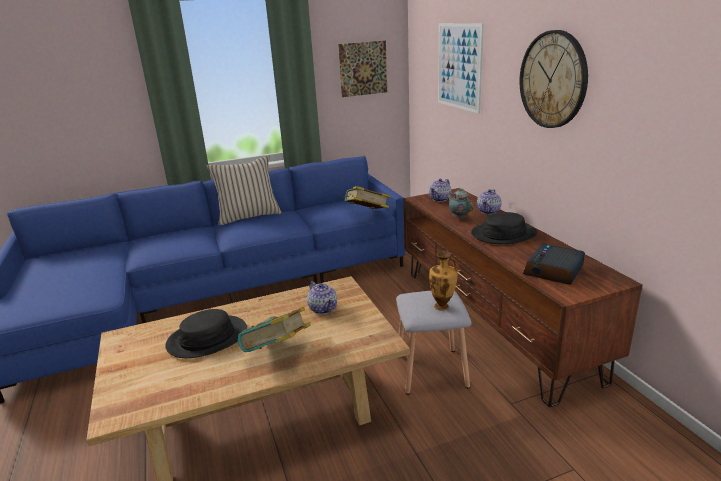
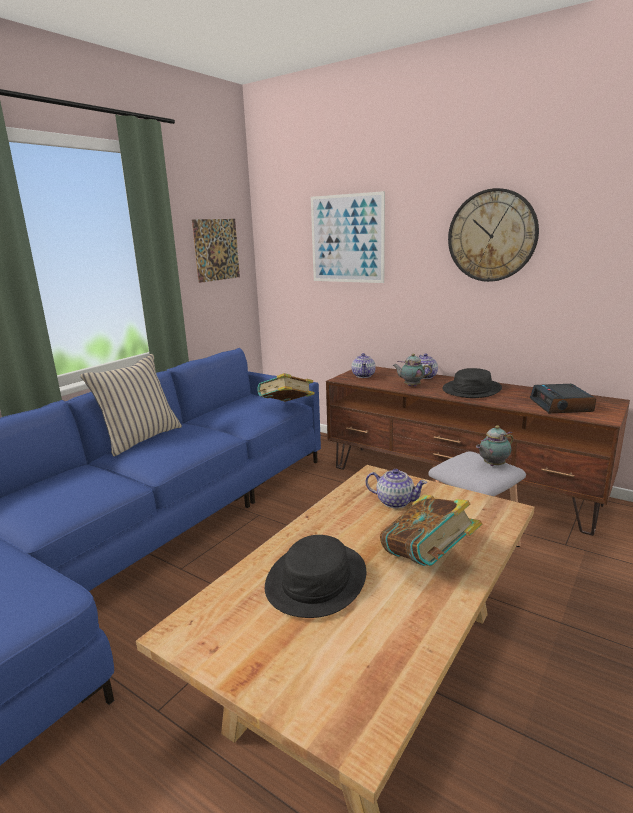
camera: 35 degrees left, 5 degrees down
vase [429,251,458,311] -> teapot [476,425,513,466]

